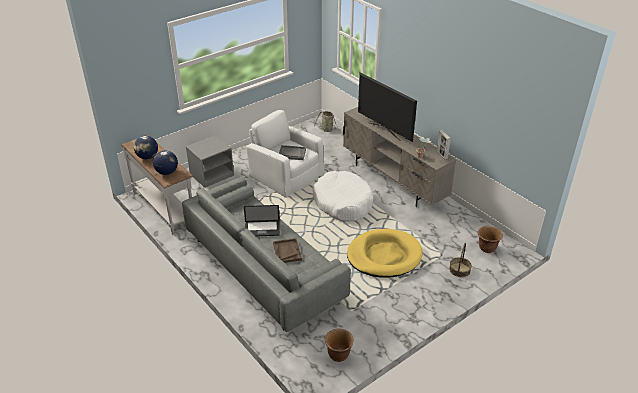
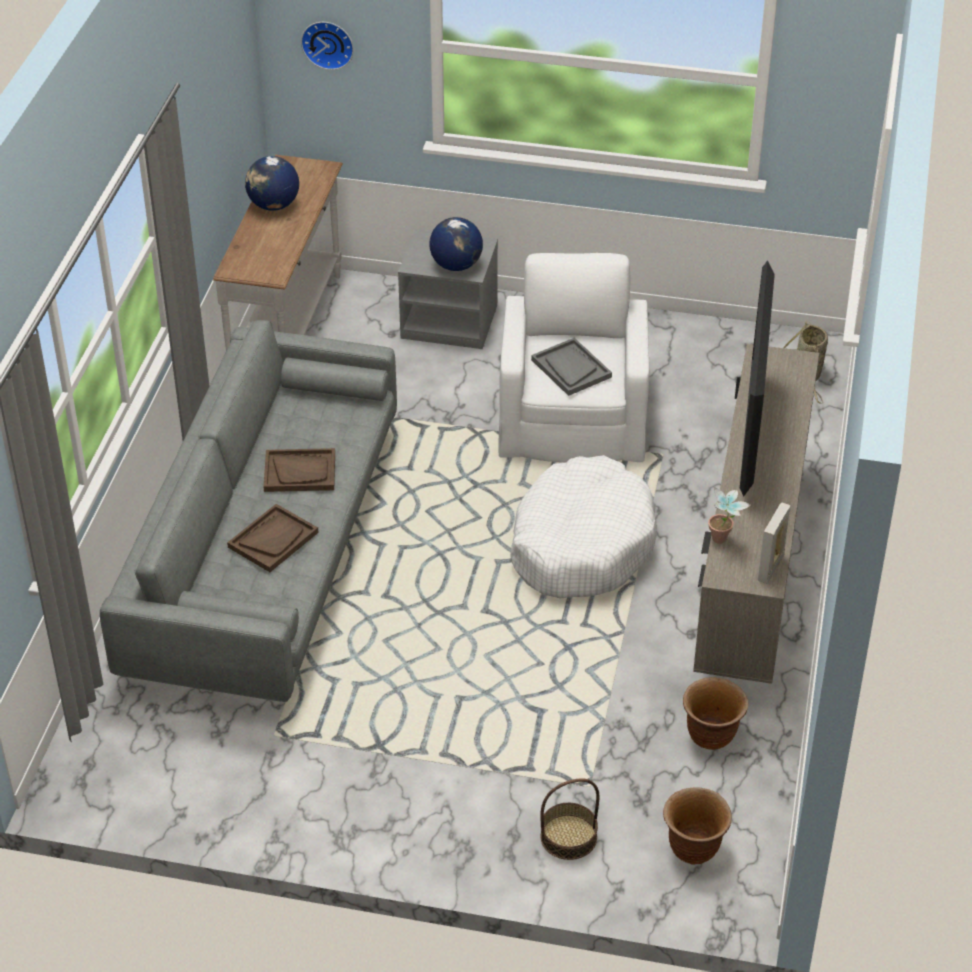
camera: 50 degrees right, 5 degrees up
globe [153,151,178,175] -> globe moved to [429,217,483,271]
laptop [244,205,280,237] -> brown tray [263,448,335,492]
brown planter [325,329,354,362] -> brown planter moved to [683,677,748,750]
yellow dog bed [347,229,423,278] -> none
none -> wall clock [301,22,354,70]

